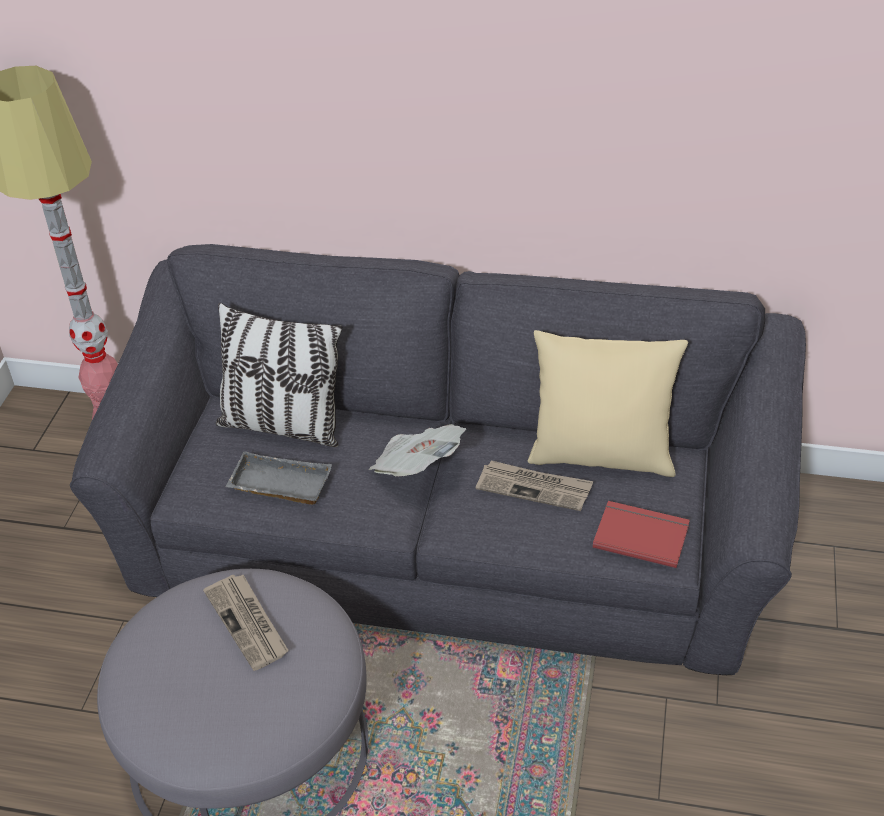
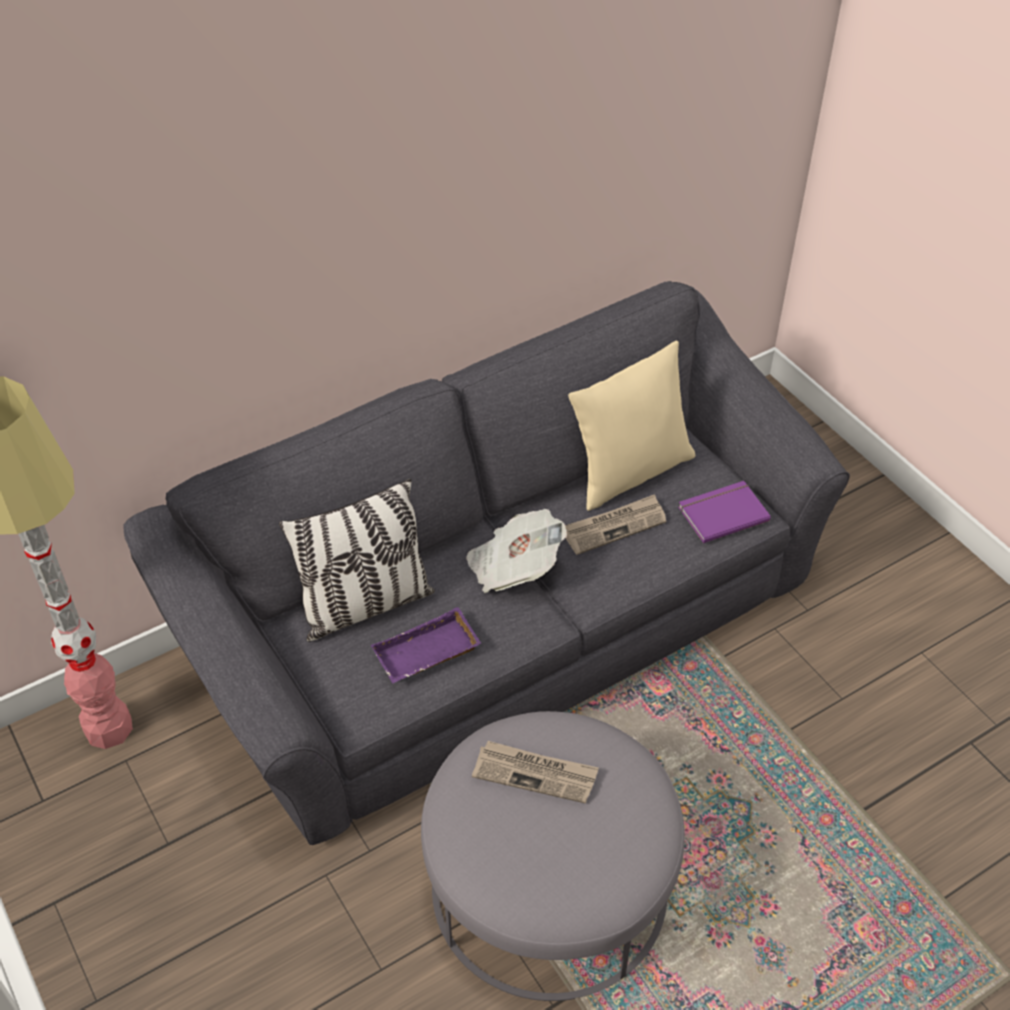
camera: 45 degrees left, 5 degrees up
grey tray [225,451,332,505] -> purple tray [371,607,481,683]
red book [593,501,690,568] -> purple book [678,481,771,543]

